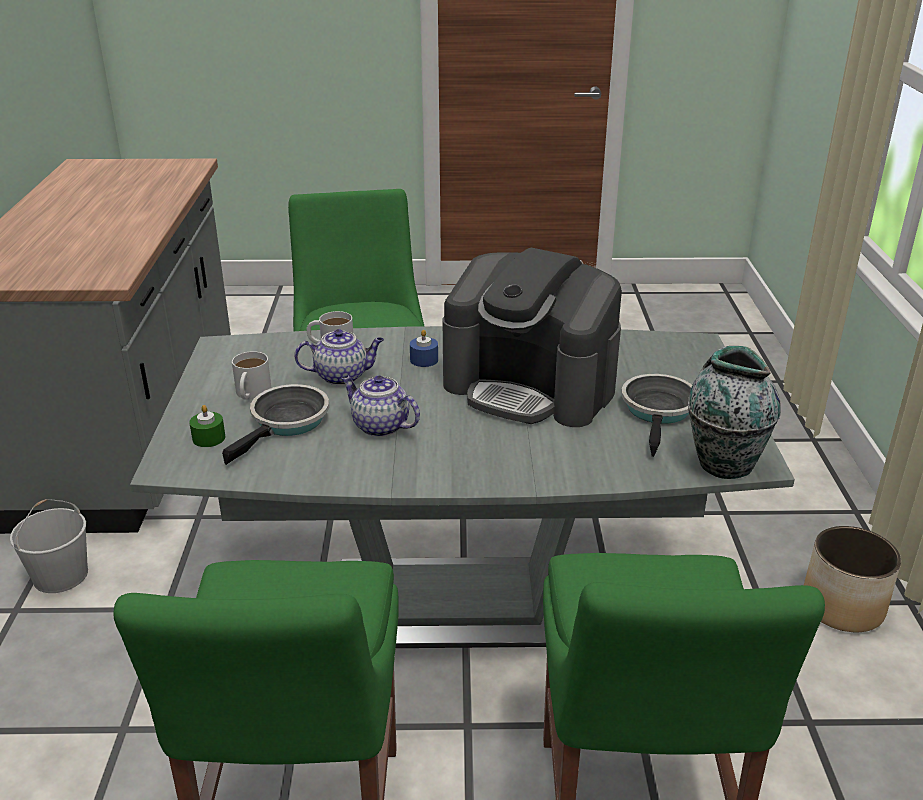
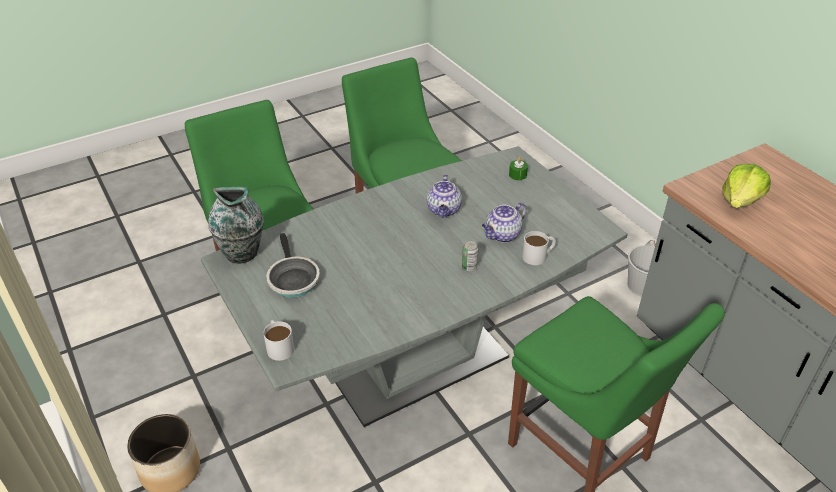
camera: 150 degrees right, 10 degrees up
frying pan [222,384,329,465] -> none
white mug [232,351,271,400] -> white mug moved to [263,320,294,361]
teapot [341,375,420,437] -> teapot turned 90 degrees clockwise [427,174,462,218]
blue candle [410,330,438,367] -> can [462,241,478,272]
coffee machine [442,248,622,427] -> none
none -> lettuce [722,164,771,208]

